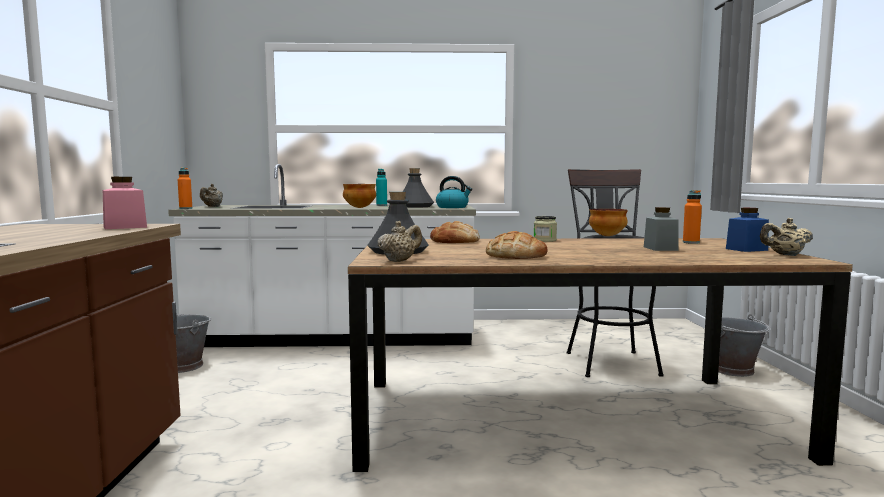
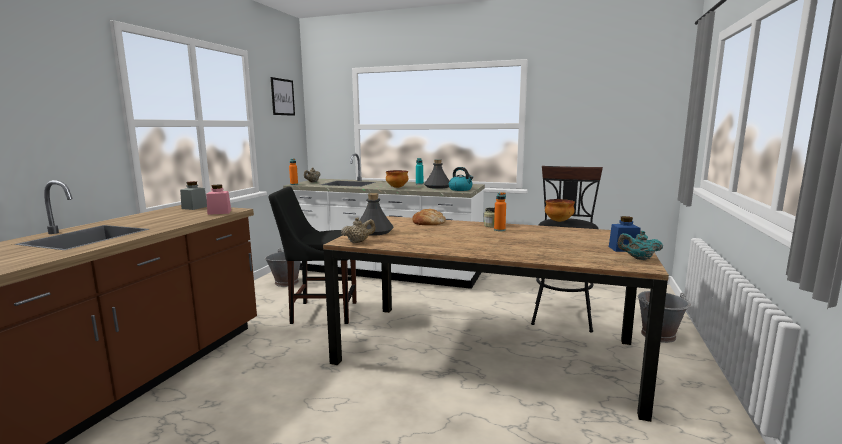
camera: 20 degrees right, 5 degrees up
bread [486,231,548,259] -> none
grey jar [644,207,679,251] -> grey jar moved to [180,181,207,210]
orange bottle [683,190,702,244] -> orange bottle moved to [494,192,506,231]
beige teapot [760,218,813,256] -> turquoise teapot [618,231,663,260]
none -> black chair [269,187,357,324]
none -> picture [271,77,295,116]

